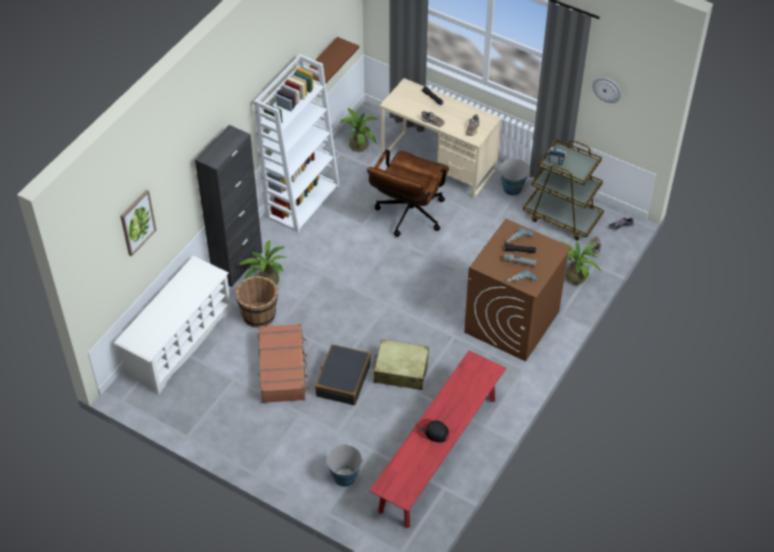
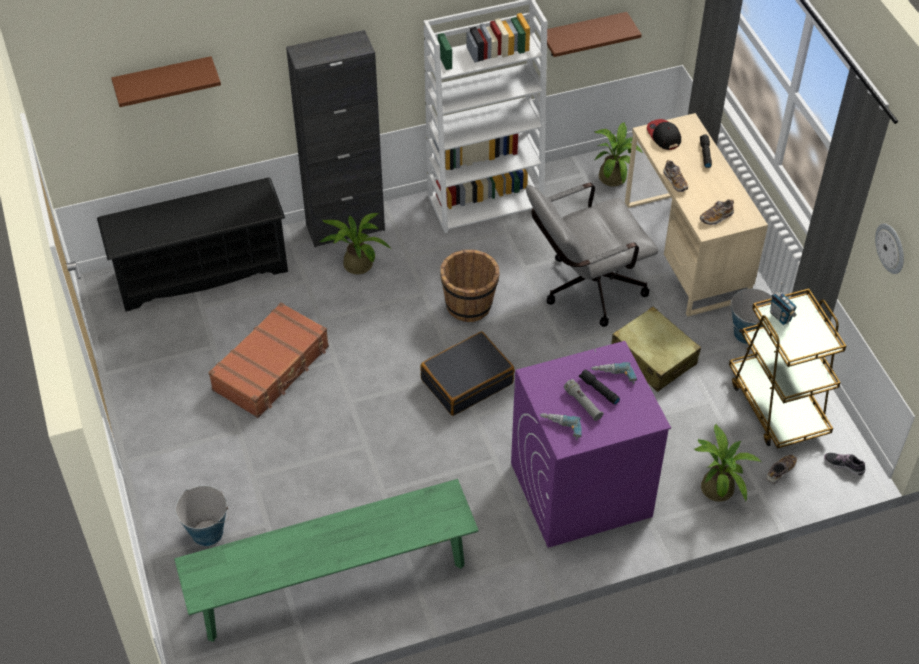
camera: 40 degrees right, 0 degrees up
white shoe rack [114,256,232,395] -> black shoe rack [97,178,288,312]
picture [120,189,156,256] -> brown shelf [111,56,221,107]
brown bucket [235,276,278,328] -> brown bucket moved to [440,250,500,322]
black suitcase [315,344,371,405] -> black suitcase moved to [420,331,514,416]
brown office chair [367,149,449,237] -> grey office chair [526,183,658,327]
red bench [369,350,506,528] -> green bench [174,479,479,642]
beige suitcase [373,339,429,390] -> beige suitcase moved to [611,306,701,392]
cap [417,419,449,443] -> cap moved to [647,119,681,150]
brown washing machine [464,219,571,362] -> purple washing machine [511,341,671,548]

